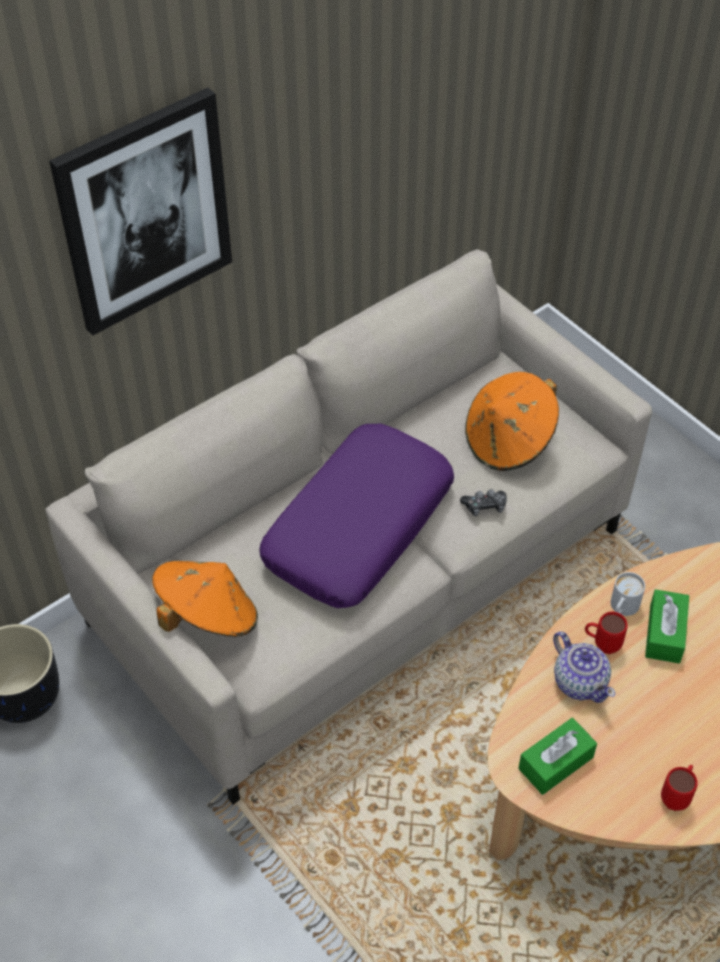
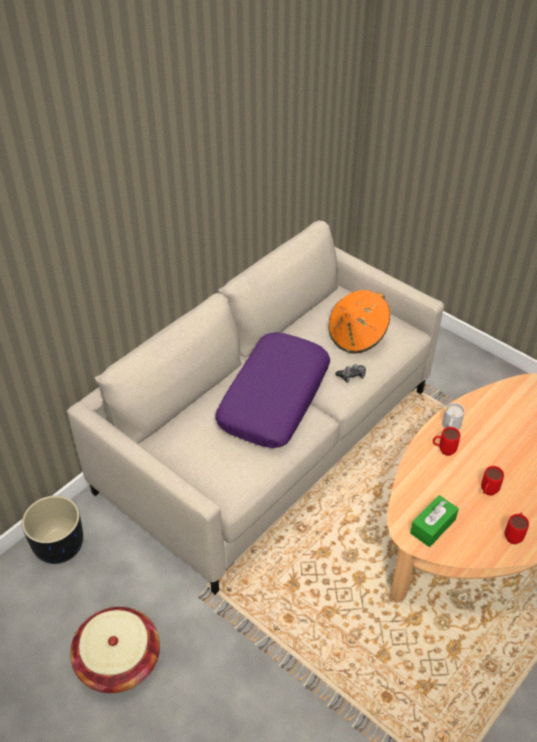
camera: 10 degrees left, 5 degrees down
picture [49,87,232,335] -> none
orange hat [152,561,258,637] -> none
teapot [553,631,615,703] -> none
green tissue box [645,589,689,664] -> none
none -> basket [70,607,160,693]
none -> red mug [481,466,504,496]

